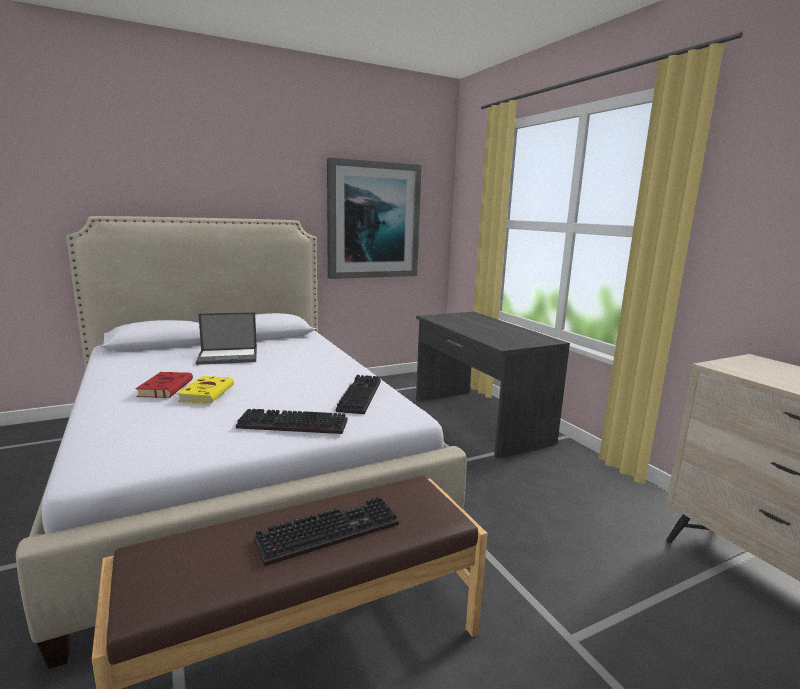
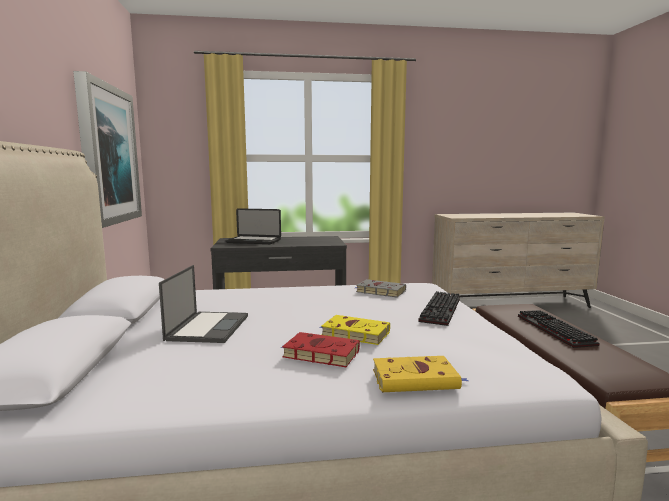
camera: 70 degrees left, 5 degrees down
keyboard [336,375,381,414] -> grey book [355,279,406,297]
none -> laptop [226,208,281,244]
none -> yellow book [373,356,468,392]

